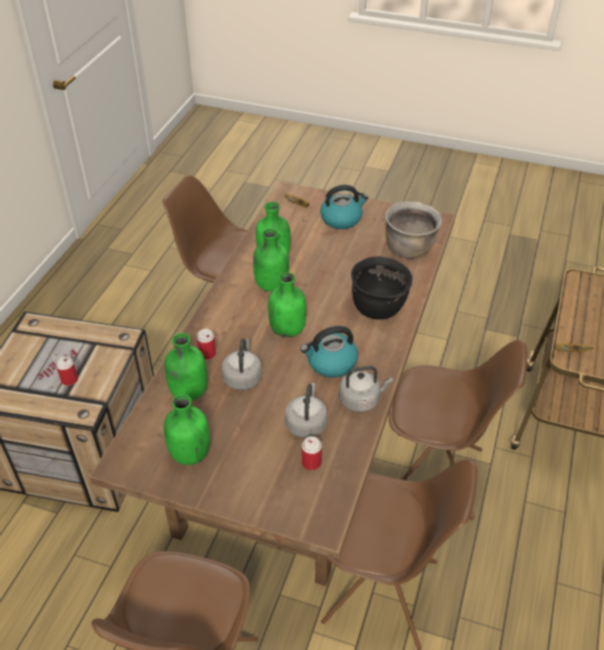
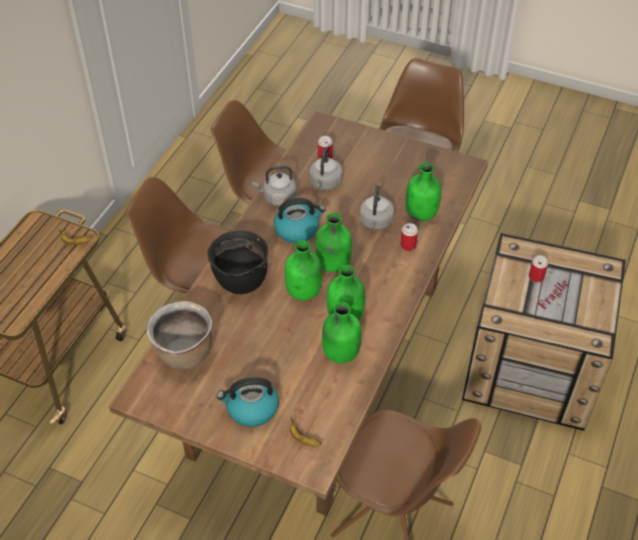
camera: 175 degrees left, 5 degrees up
green bottle [164,395,210,465] -> green bottle moved to [285,240,322,301]

